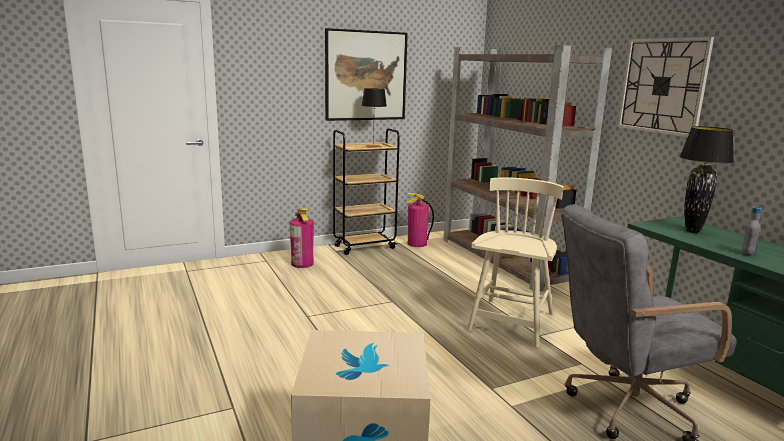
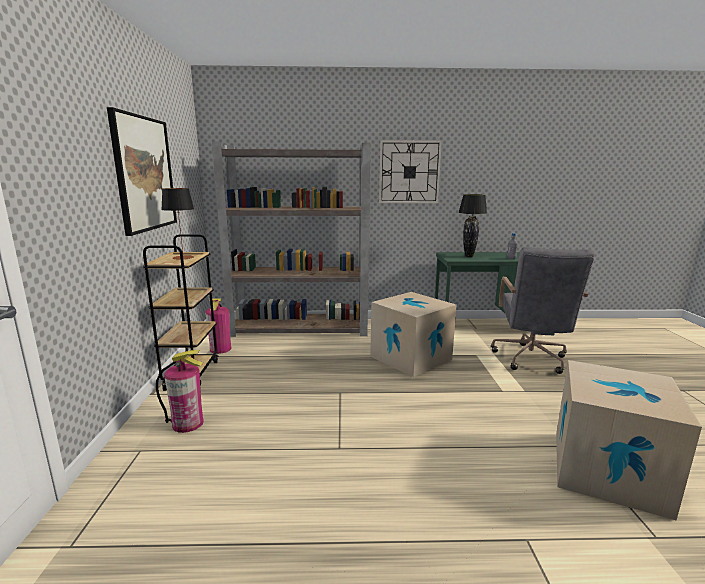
camera: 65 degrees left, 0 degrees up
beige chair [467,177,563,347] -> cardboard box [370,292,456,377]

